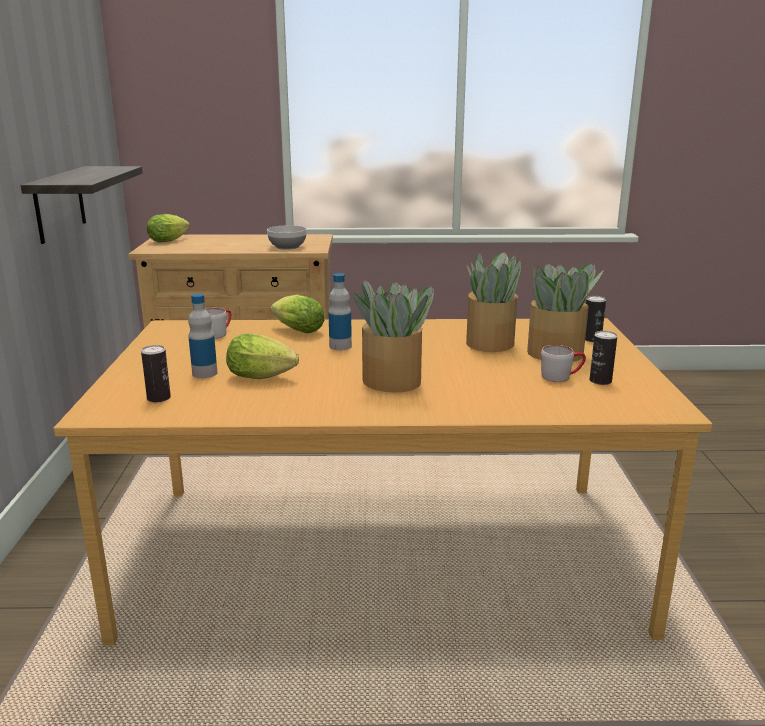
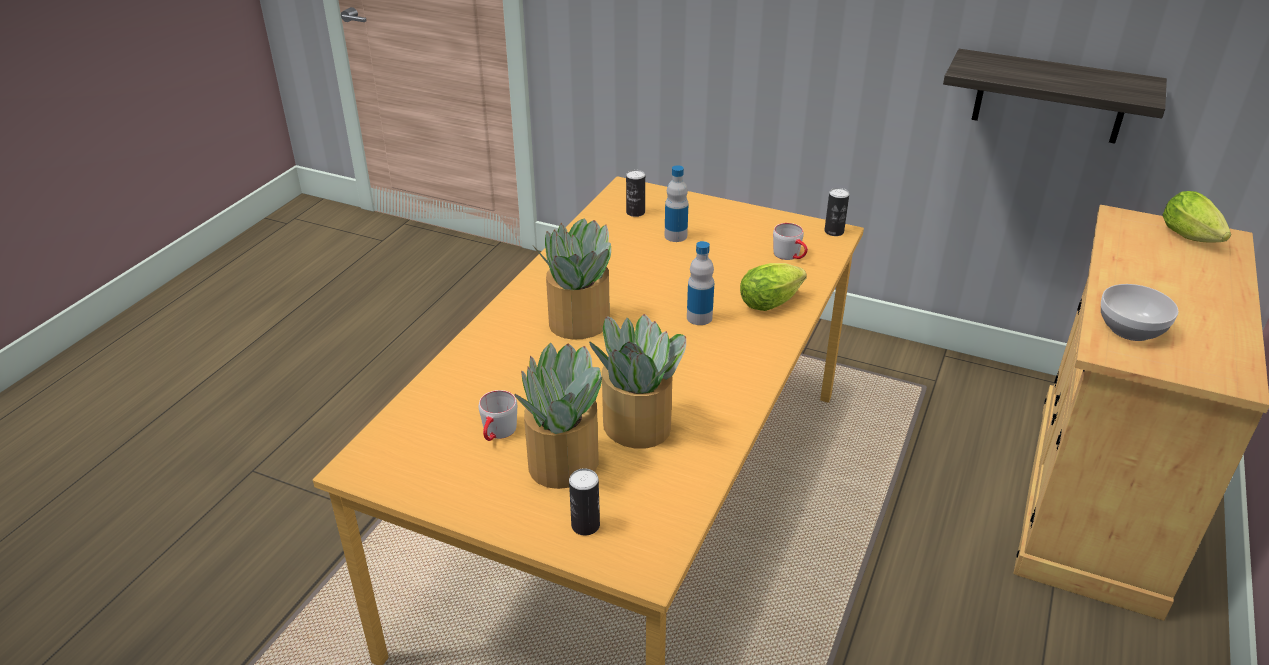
camera: 115 degrees right, 15 degrees up
lettuce [226,333,299,379] -> none
can [590,331,617,385] -> can moved to [824,188,849,236]

